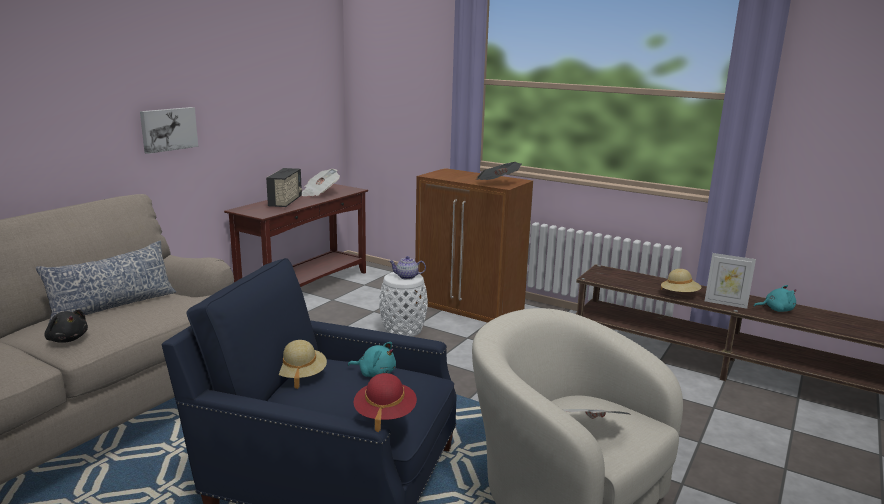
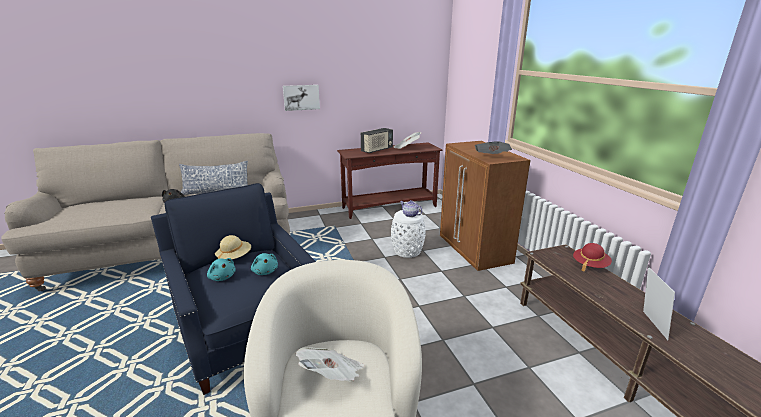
camera: 40 degrees right, 5 degrees up
red hat [354,373,417,432] -> red hat moved to [573,243,612,272]
beige hat [661,269,702,292] -> none
picture frame [705,253,756,309] -> picture frame turned 150 degrees counterclockwise [643,267,675,340]
turquoise plush toy [754,285,797,312] -> turquoise plush toy moved to [207,258,236,281]

